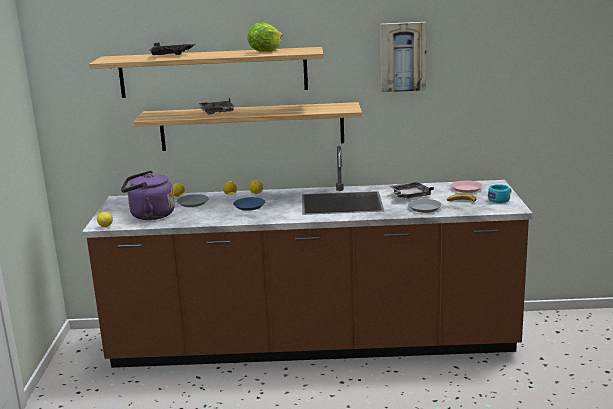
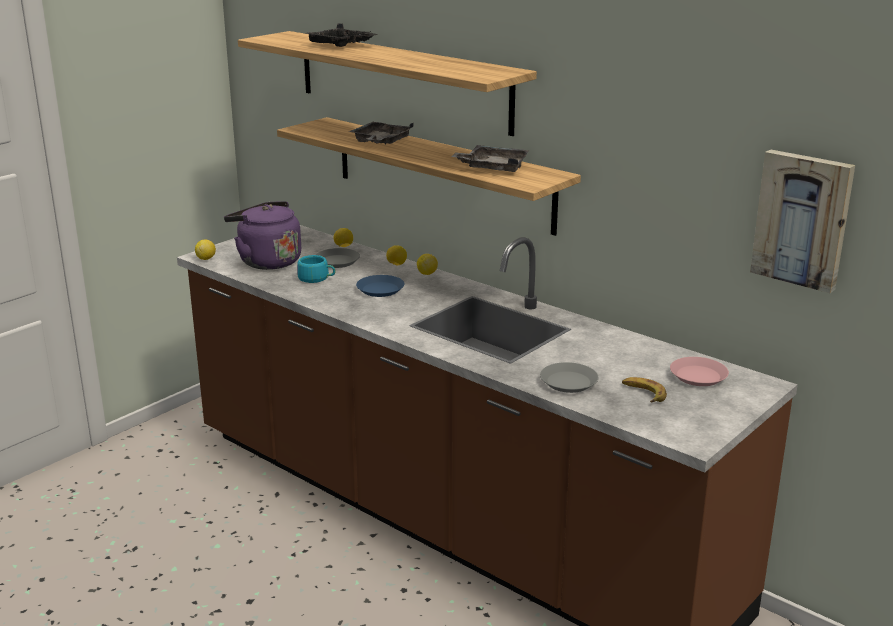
camera: 40 degrees right, 5 degrees up
lettuce [247,23,283,52] -> none
picture [380,22,427,92] -> picture moved to [750,150,855,293]
grey tray [390,182,434,199] -> grey tray moved to [451,145,529,172]
turquoise cup [488,184,512,203] -> turquoise cup moved to [297,255,336,283]

